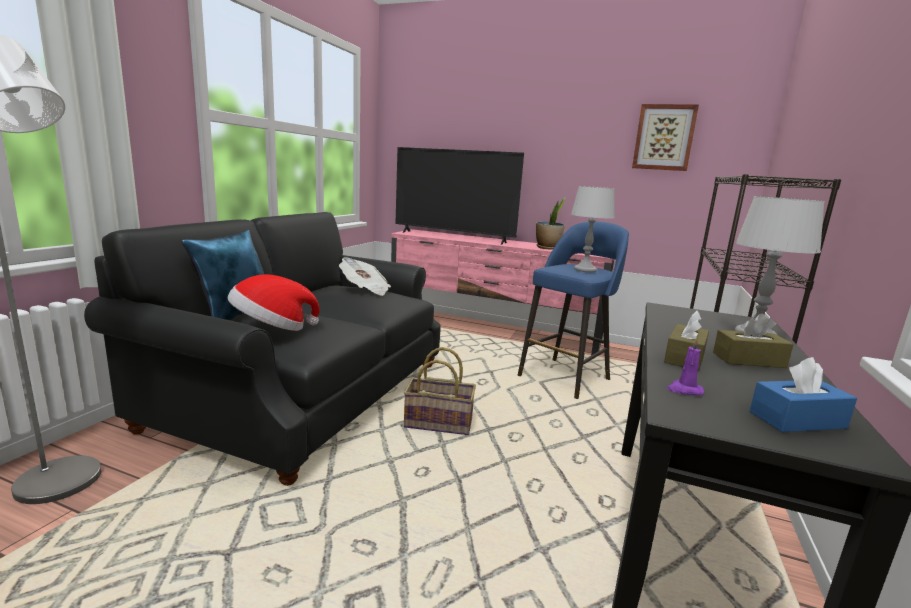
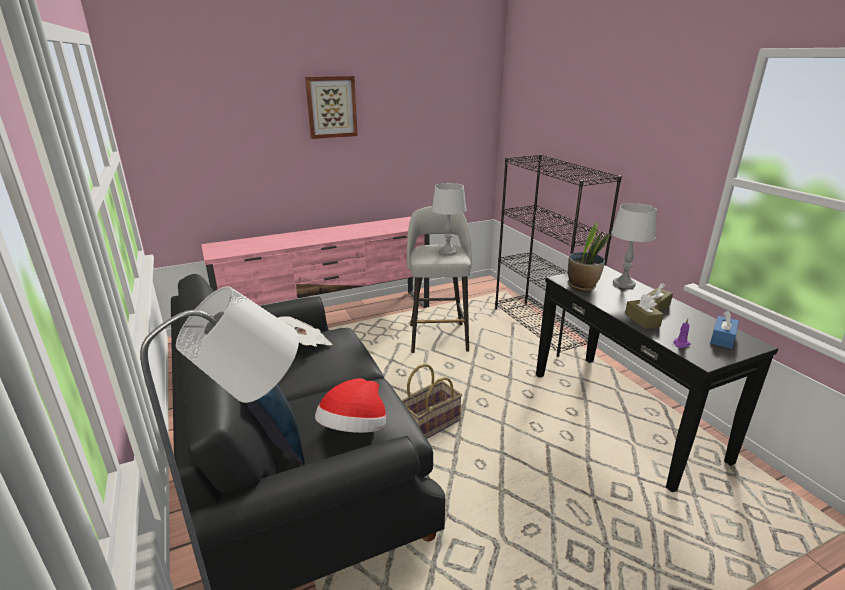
camera: 45 degrees left, 10 degrees up
television [395,147,524,245] -> none
blue stool [518,222,629,399] -> grey stool [407,206,472,353]
potted plant [536,197,566,250] -> potted plant moved to [568,222,609,291]
picture [632,104,699,171] -> picture moved to [305,76,358,139]

